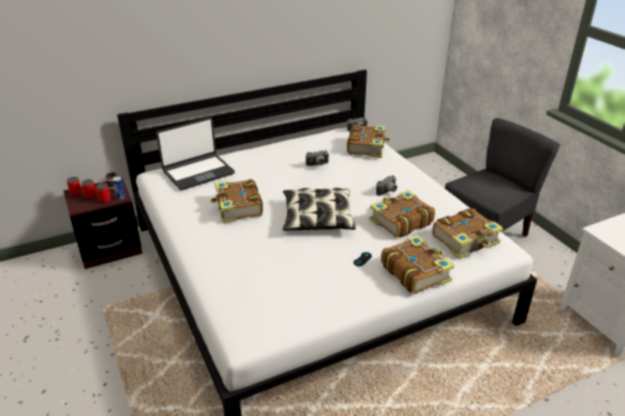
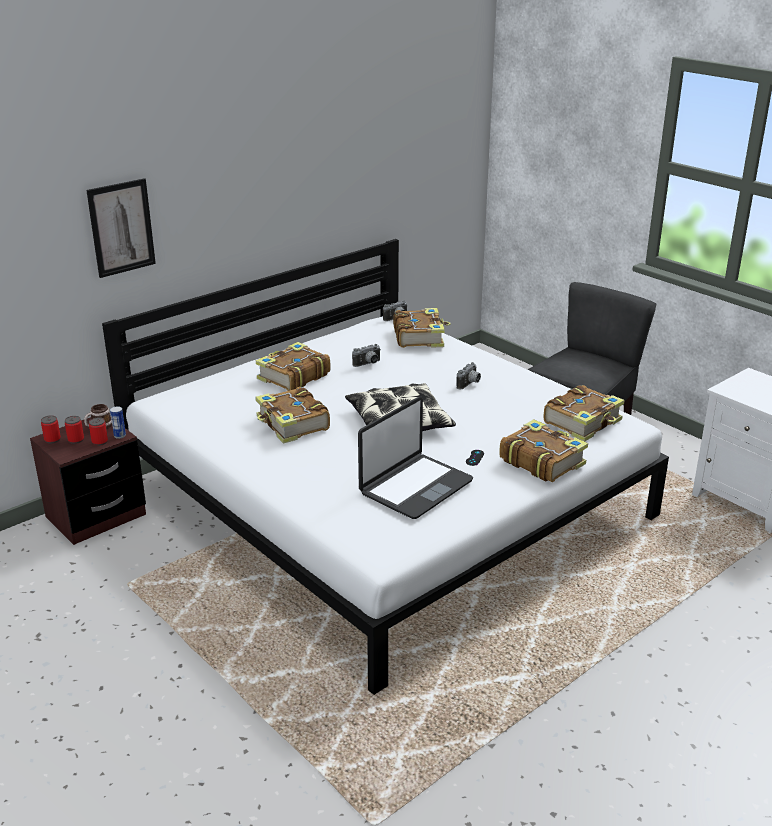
camera: 15 degrees left, 5 degrees down
laptop [156,117,235,190] -> laptop moved to [358,397,473,519]
book [369,190,435,238] -> book moved to [256,342,330,391]
none -> picture [86,178,156,278]

